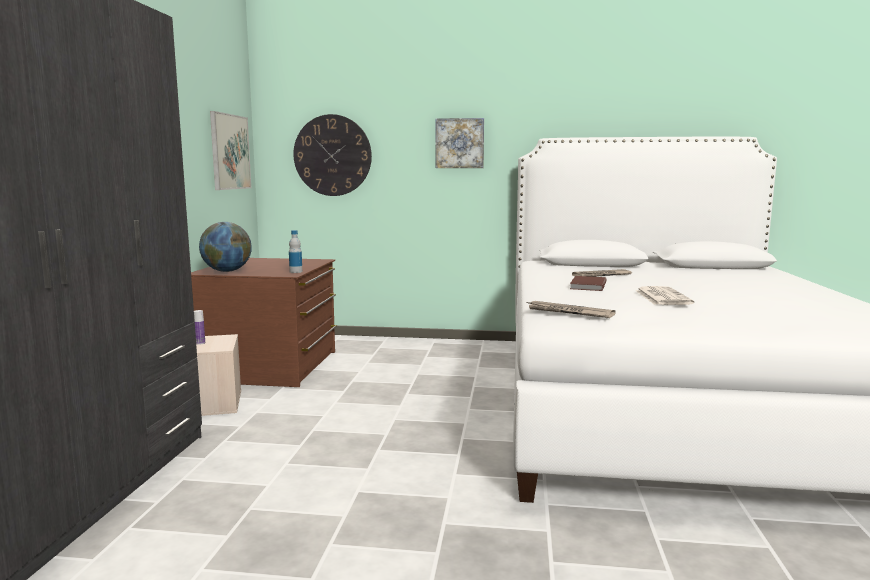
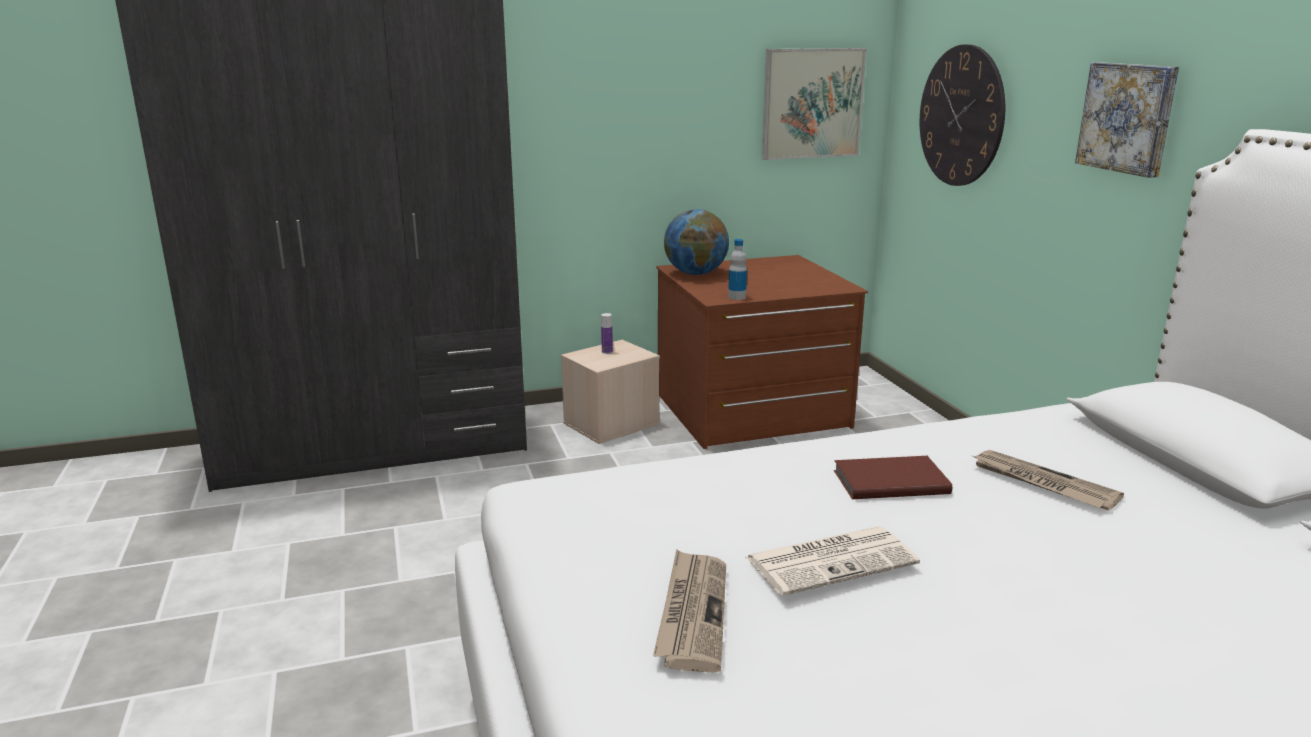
camera: 65 degrees right, 10 degrees up
newspaper [526,301,616,318] -> newspaper moved to [653,549,726,673]

